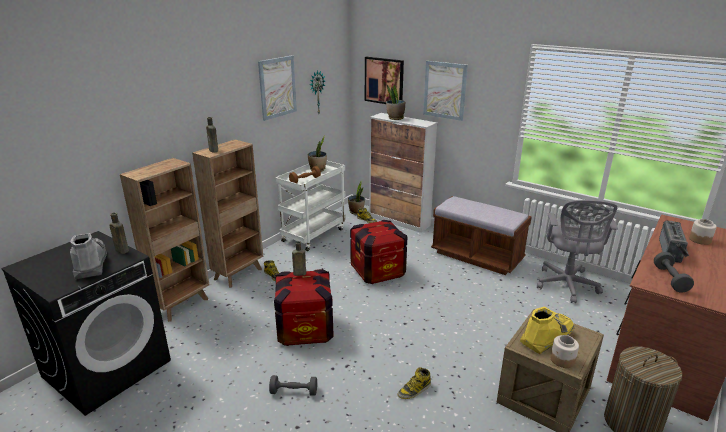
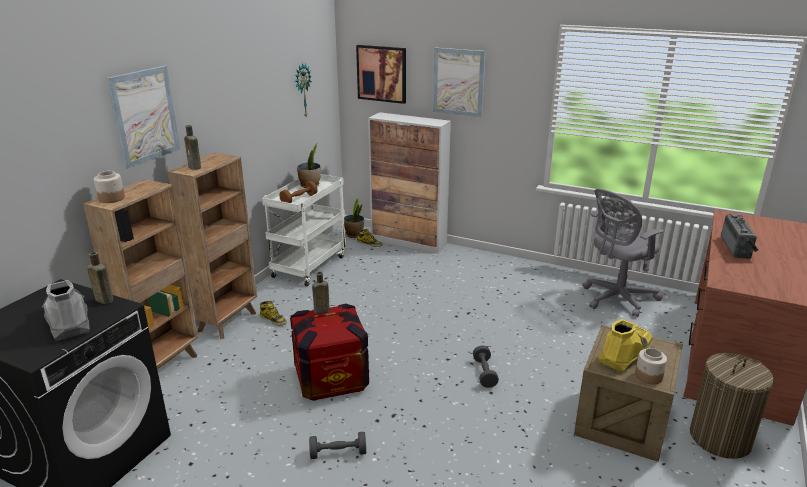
camera: 10 degrees left, 0 degrees up
picture [258,55,297,121] -> picture moved to [106,66,180,169]
crate [350,220,407,284] -> none
potted plant [386,85,405,120] -> none
boot [398,367,431,399] -> none
brown bench [431,196,532,275] -> none
grey office chair [537,200,618,303] -> grey office chair turned 60 degrees clockwise [582,189,664,317]
grey dumbbell [654,252,694,293] -> grey dumbbell moved to [473,346,499,388]
jar [689,219,717,245] -> jar moved to [94,171,125,203]

